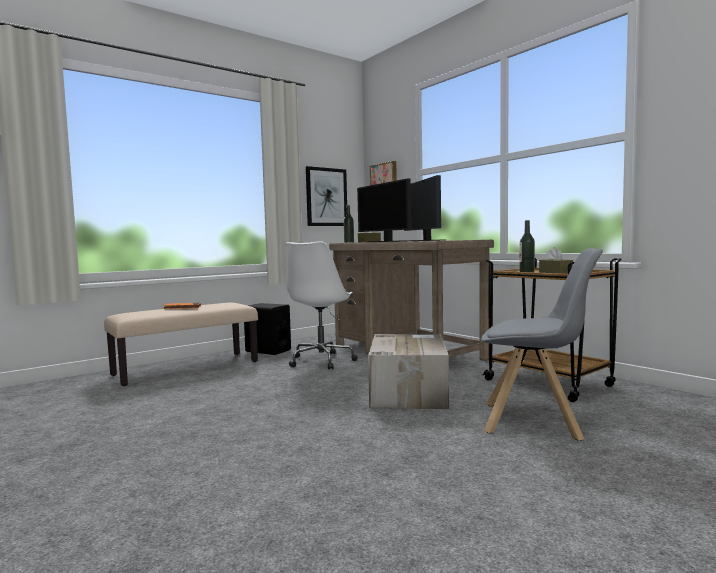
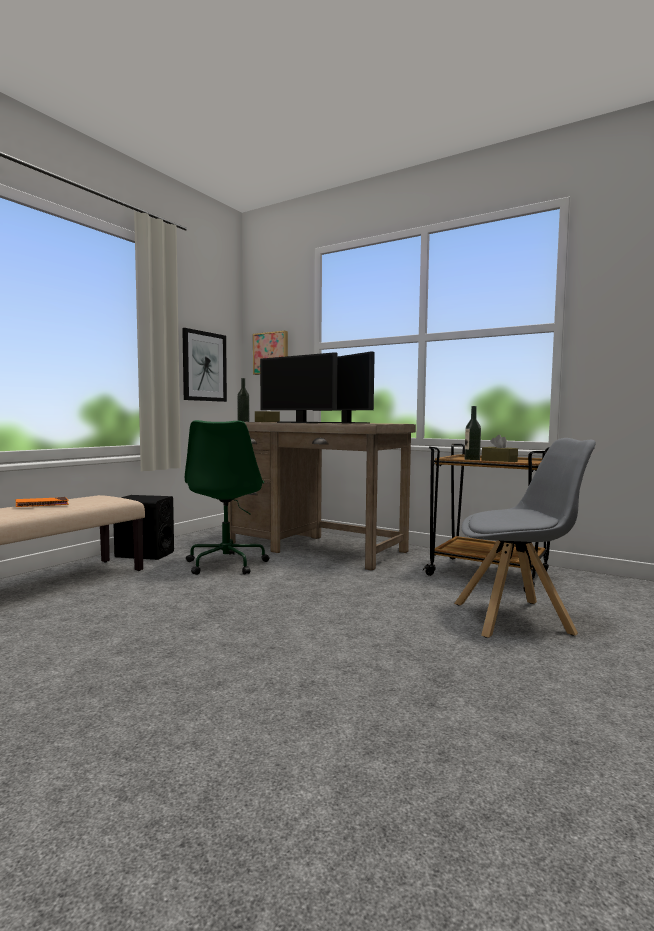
camera: 20 degrees left, 0 degrees up
white office chair [285,241,358,369] -> green office chair [185,420,270,575]
cardboard box [368,334,449,409] -> none

